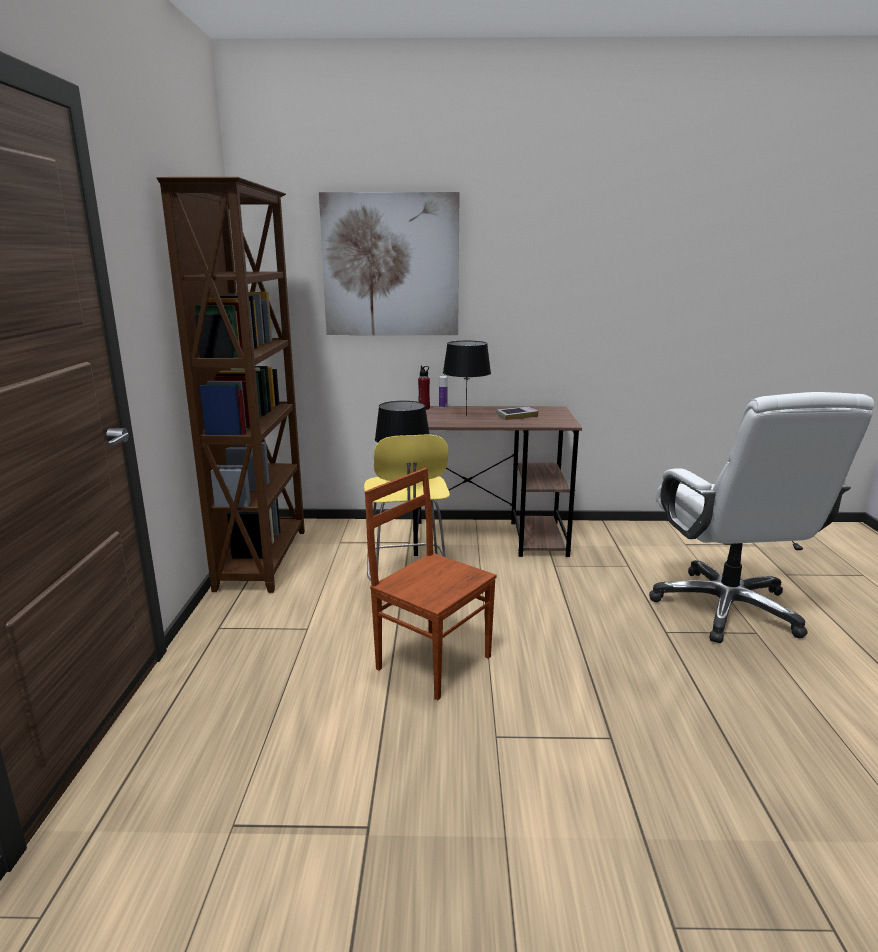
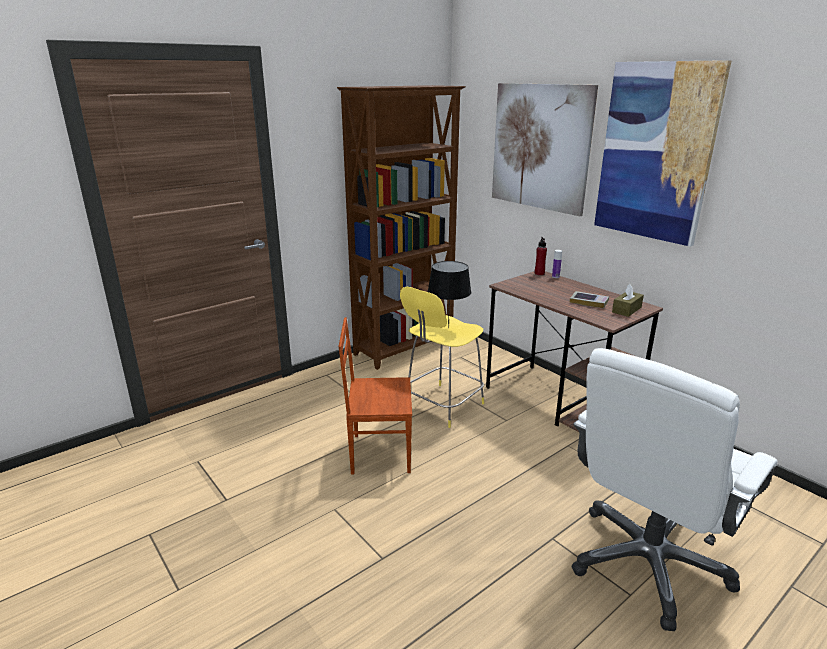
camera: 50 degrees right, 5 degrees up
brown chair [365,468,497,700] -> brown chair turned 90 degrees counterclockwise [338,317,412,474]
black table lamp [443,341,491,416] -> none
none -> picture [594,60,732,247]
none -> brown tissue box [612,284,644,317]

